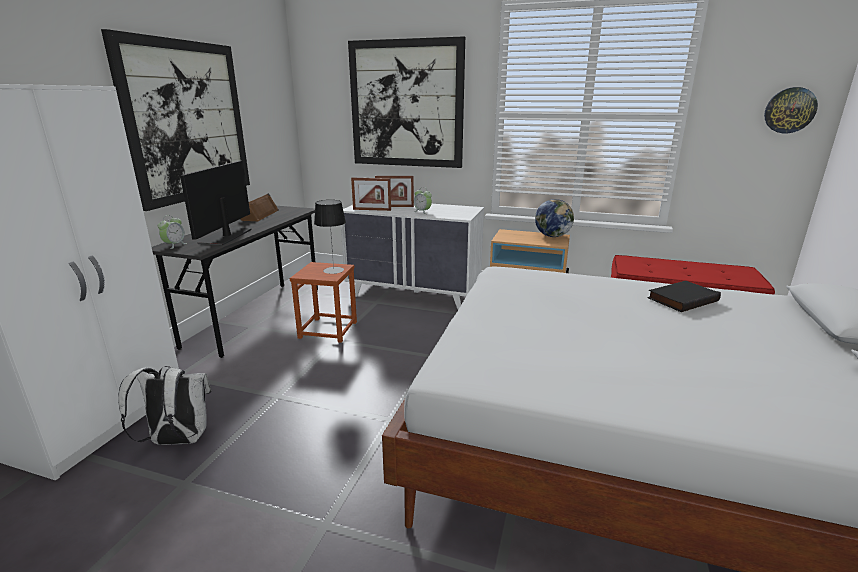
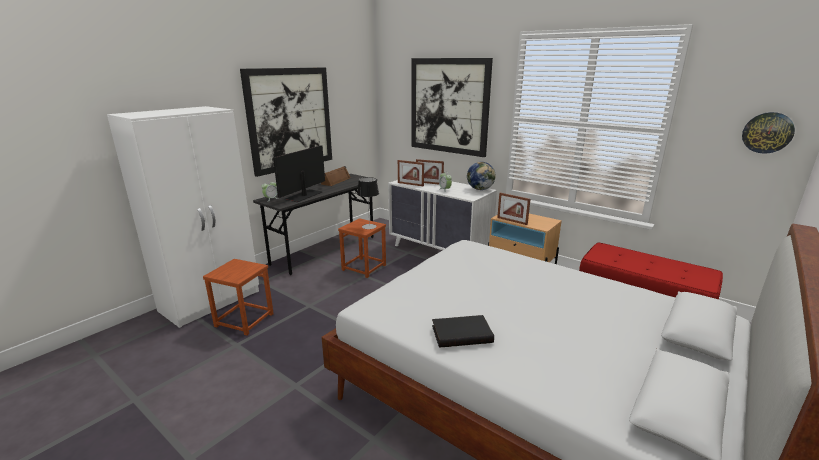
camera: 20 degrees right, 0 degrees up
white backpack [118,366,211,445] -> brown stool [203,259,274,335]
globe [535,199,574,237] -> globe moved to [467,162,496,190]
black book [647,281,721,312] -> black book moved to [432,315,494,348]
none -> picture frame [497,193,530,225]

